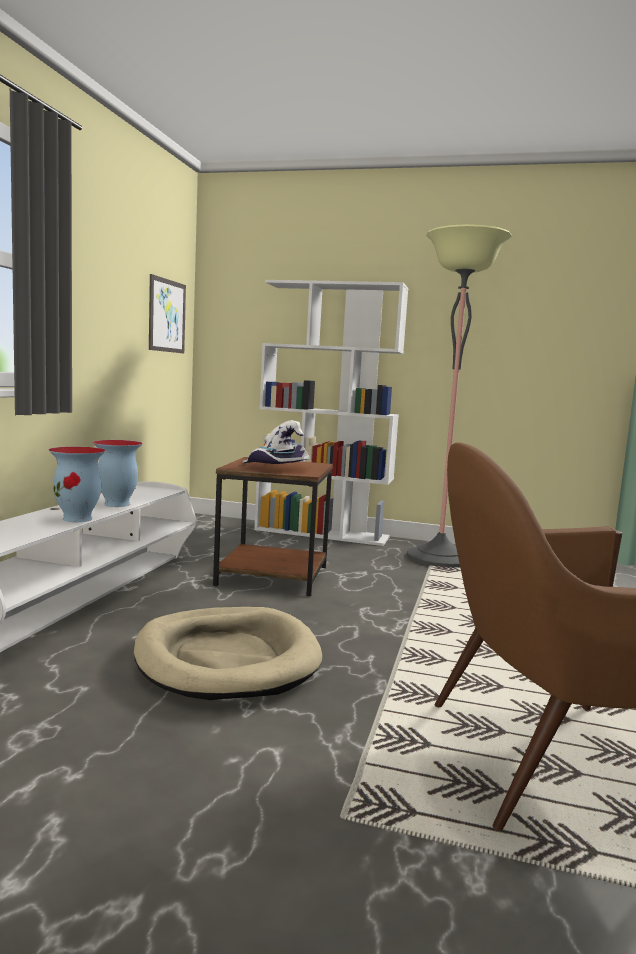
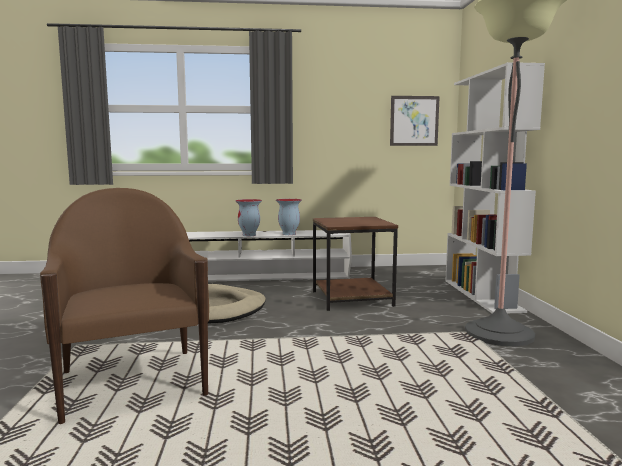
camera: 70 degrees right, 0 degrees up
white hat [243,420,310,464] -> none

